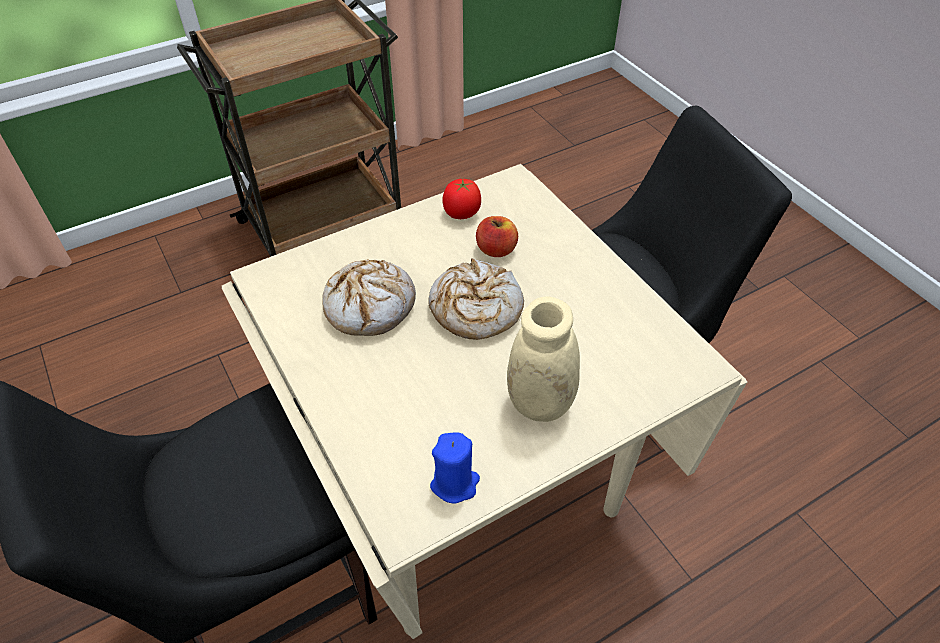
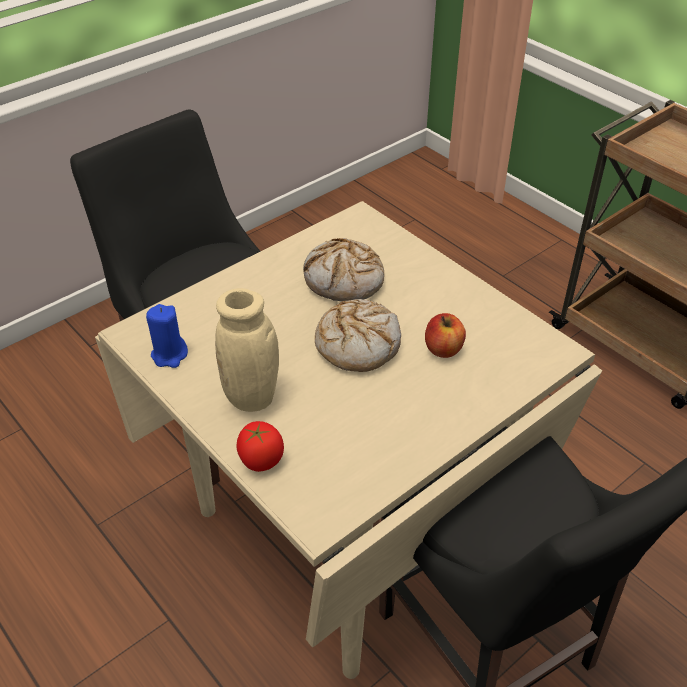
camera: 80 degrees right, 5 degrees down
tomato [442,179,481,219] -> tomato moved to [236,421,284,472]

